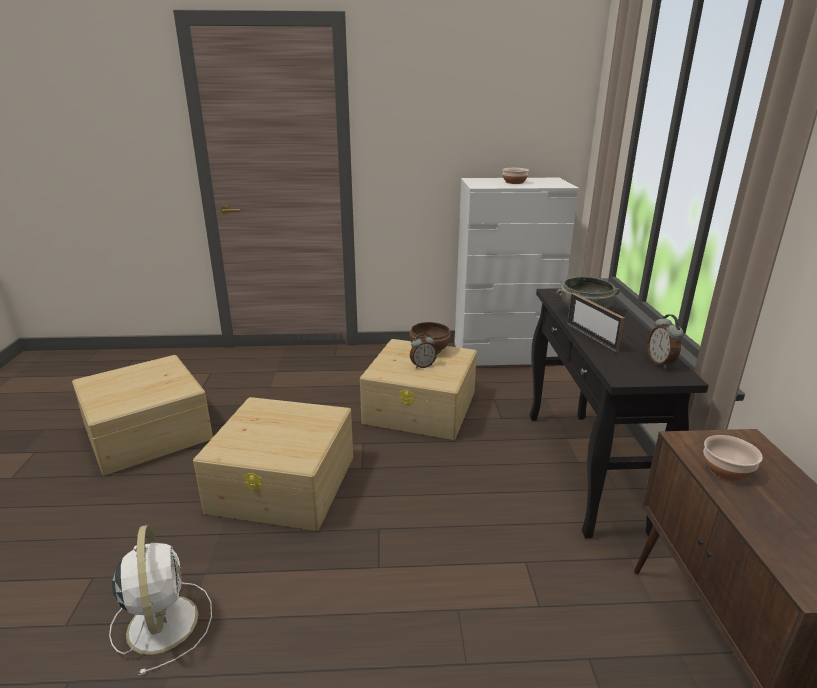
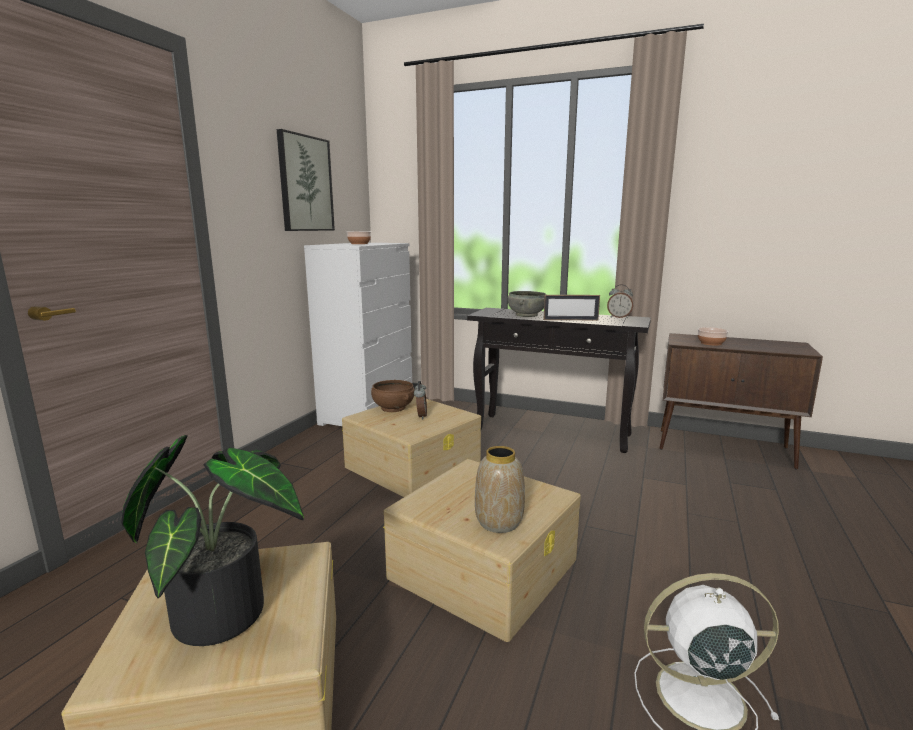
camera: 65 degrees left, 10 degrees down
none -> potted plant [121,435,304,646]
none -> picture [277,129,335,231]
none -> vase [475,446,525,533]

